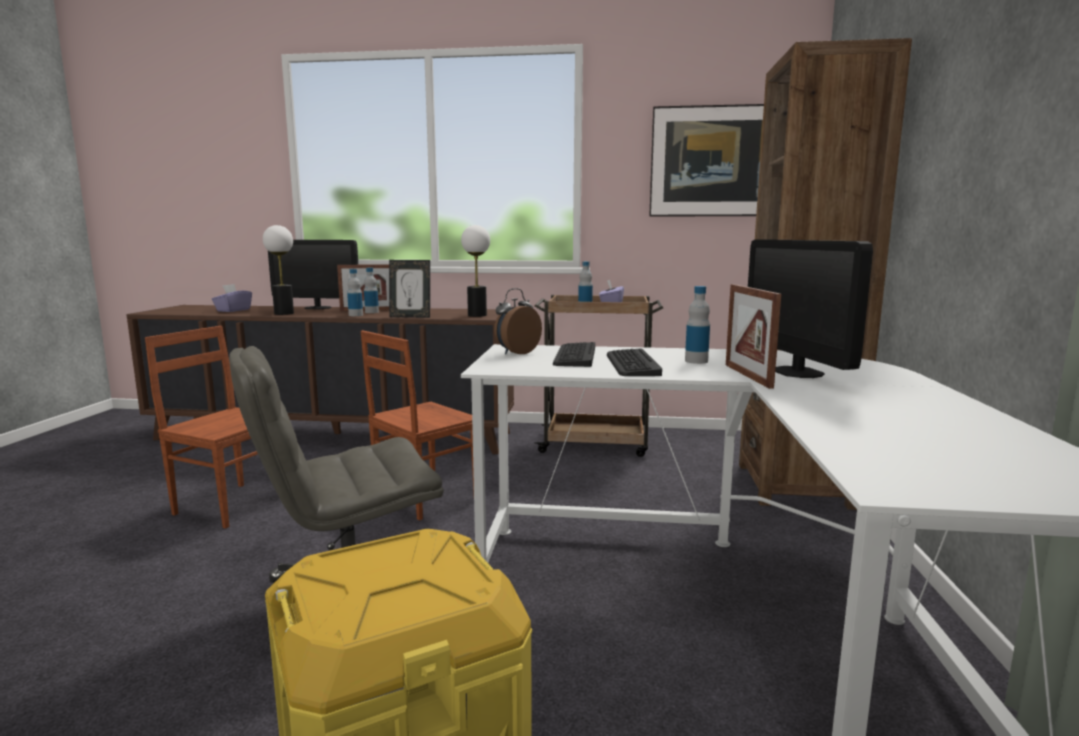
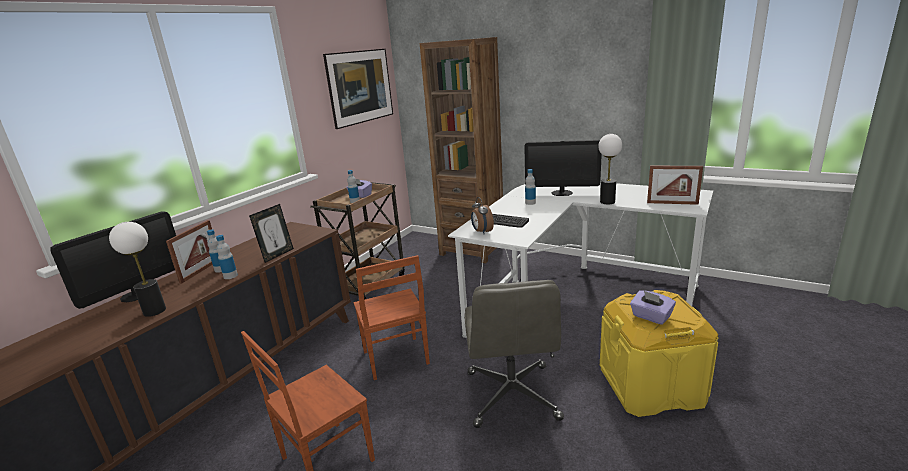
camera: 65 degrees left, 10 degrees up
purple tissue box [212,284,252,312] -> purple tissue box moved to [630,290,676,325]
table lamp [461,225,490,317] -> table lamp moved to [598,134,622,204]
keyboard [607,348,662,376] -> none
picture frame [726,284,781,389] -> picture frame moved to [647,166,703,205]

